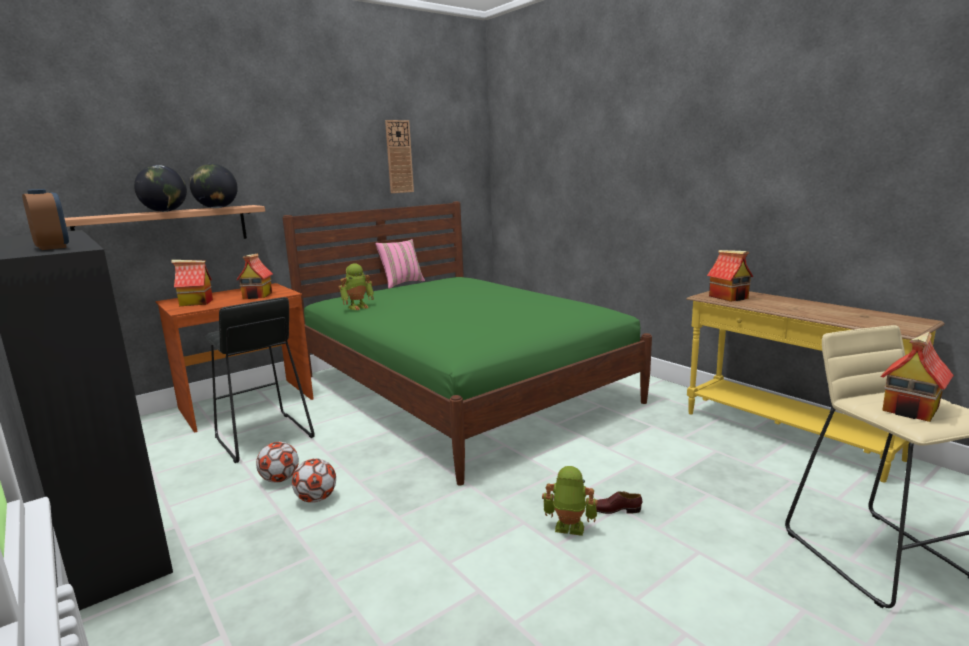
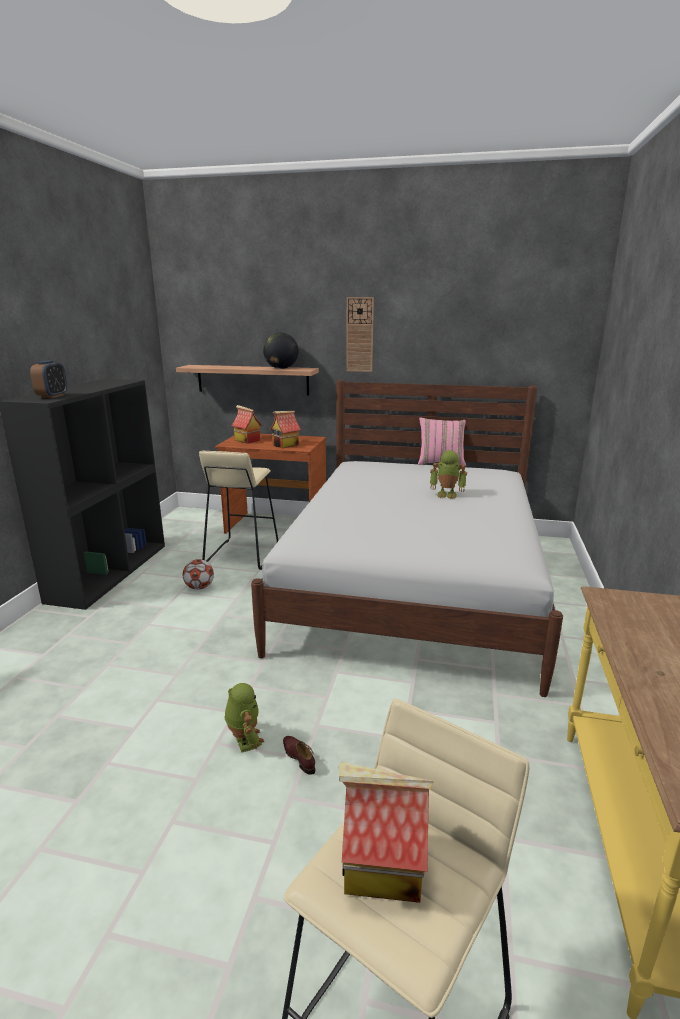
camera: 50 degrees right, 5 degrees up
globe [134,165,187,212] -> none
black stool [205,297,315,463] -> beige stool [199,451,279,570]
green bed [282,201,652,486] -> white bed [251,380,563,697]
football [292,458,336,503] -> none
toy robot [338,263,374,310] -> toy robot moved to [430,450,467,499]
wall clock [385,120,414,193] -> wall clock moved to [346,297,374,372]
toy house [707,250,753,302] -> none

